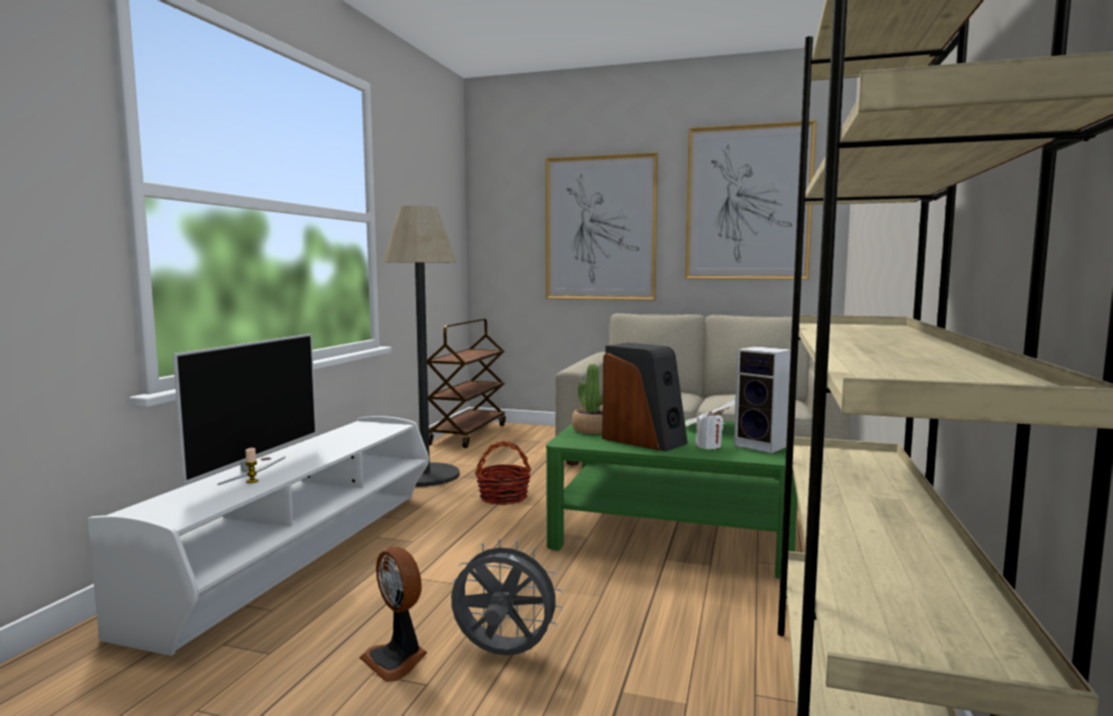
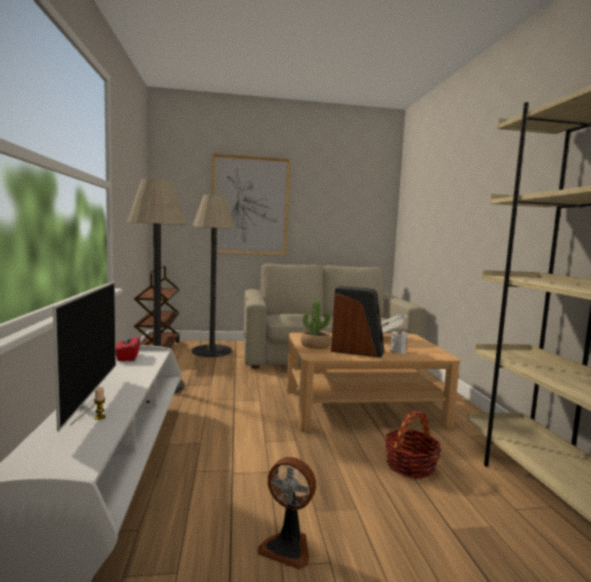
camera: 25 degrees left, 0 degrees up
grey fan [451,539,563,655] -> none
basket [475,441,531,505] -> basket moved to [385,411,441,479]
green coffee table [546,418,797,578] -> beige coffee table [287,333,460,433]
picture [685,120,817,280] -> none
speaker [734,346,791,454] -> none
none -> red tissue box [116,332,140,361]
none -> floor lamp [192,195,235,357]

